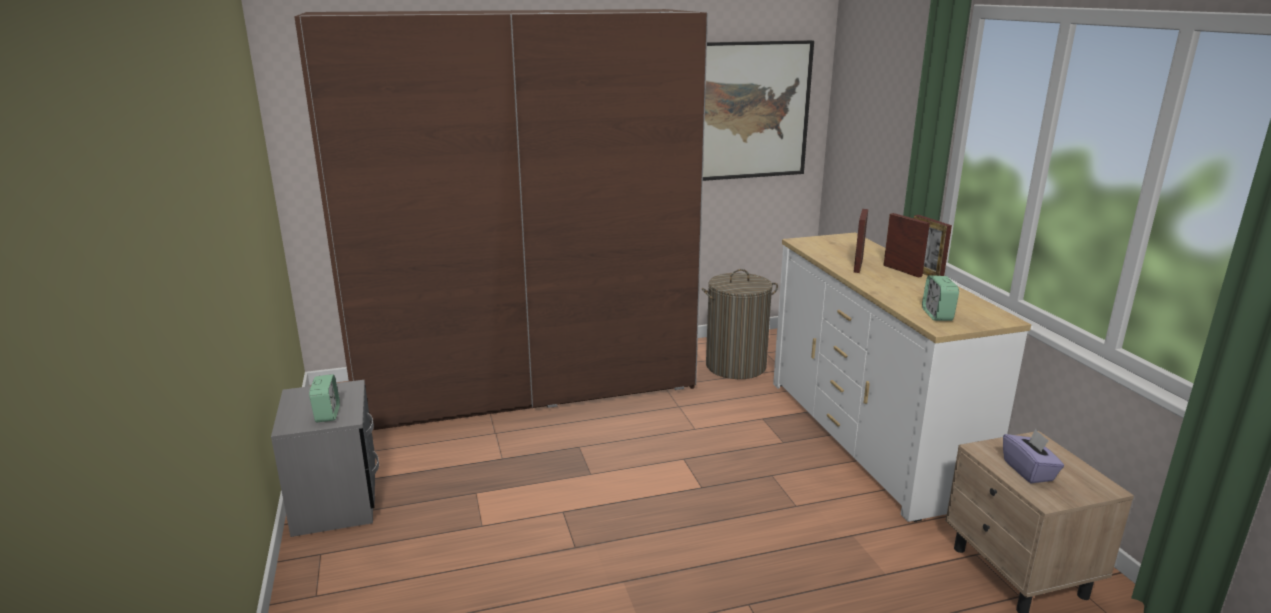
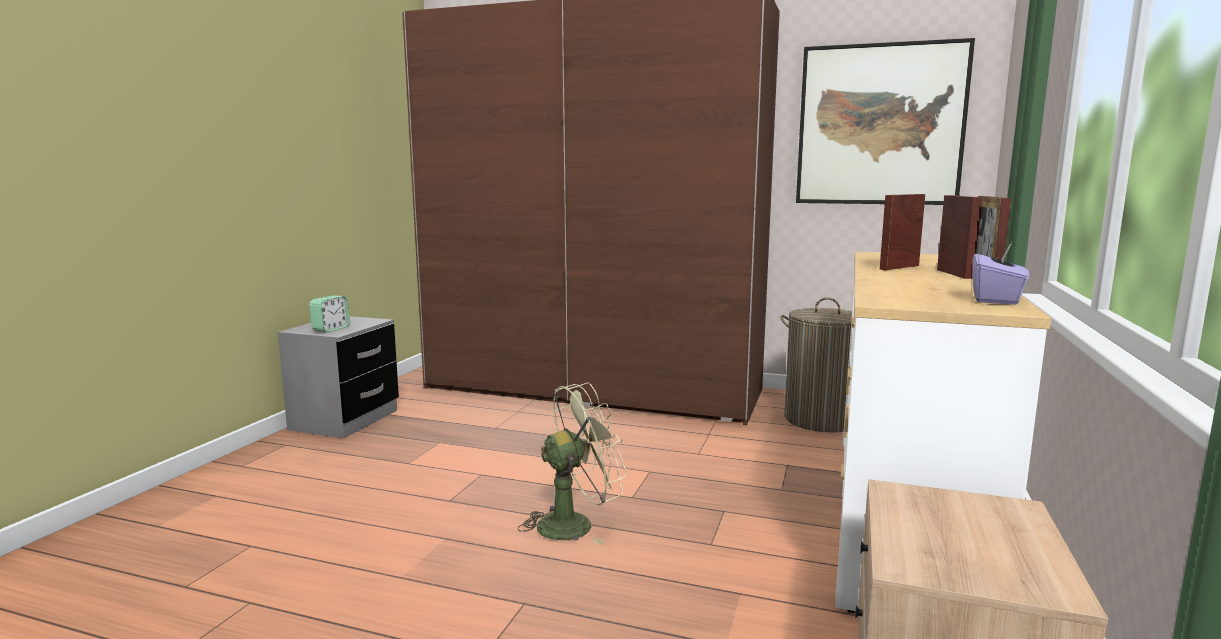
camera: 35 degrees right, 10 degrees down
alarm clock [922,276,959,321] -> none
purple tissue box [1003,428,1064,483] -> purple tissue box moved to [972,243,1029,305]
none -> green fan [518,382,628,545]

